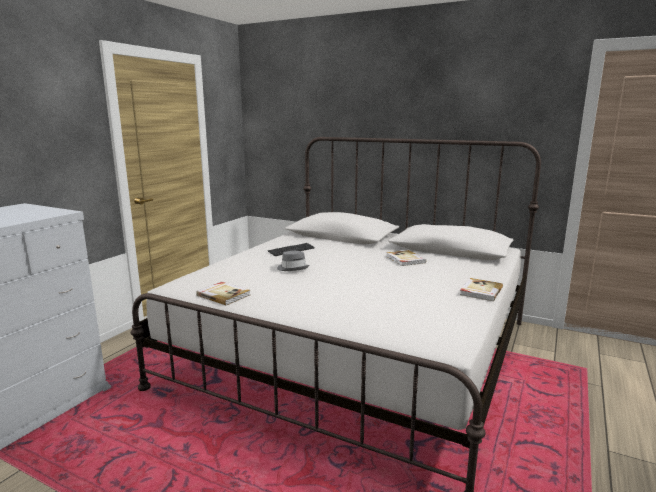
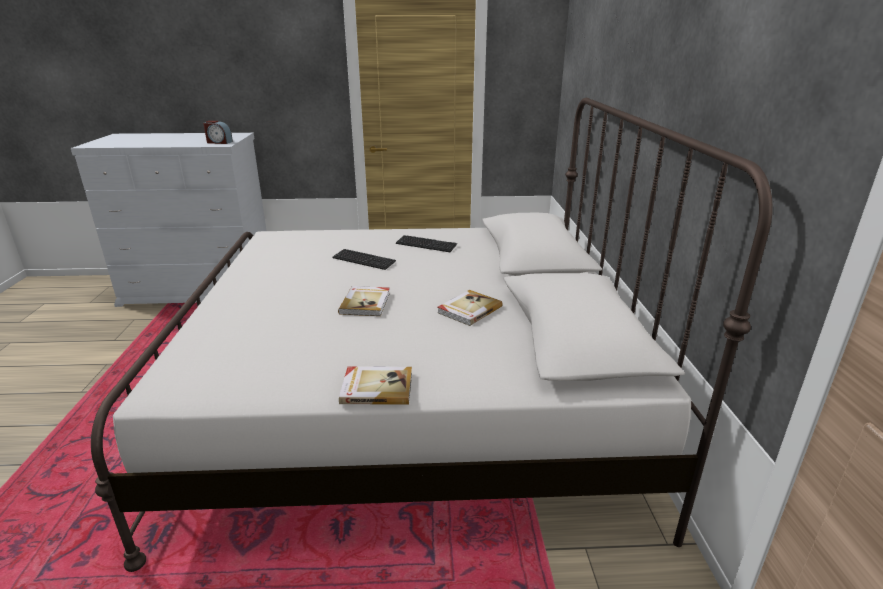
camera: 60 degrees right, 10 degrees up
book [196,282,250,305] -> book moved to [338,286,390,316]
grey hat [277,251,309,271] -> keyboard [333,249,396,270]
none -> alarm clock [203,121,233,144]

